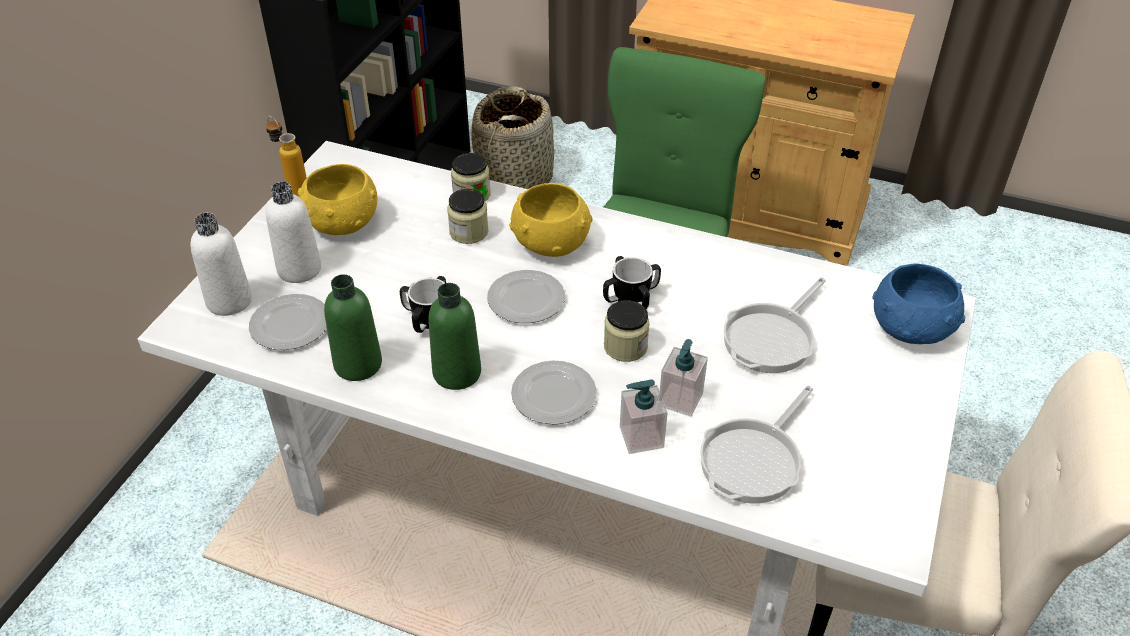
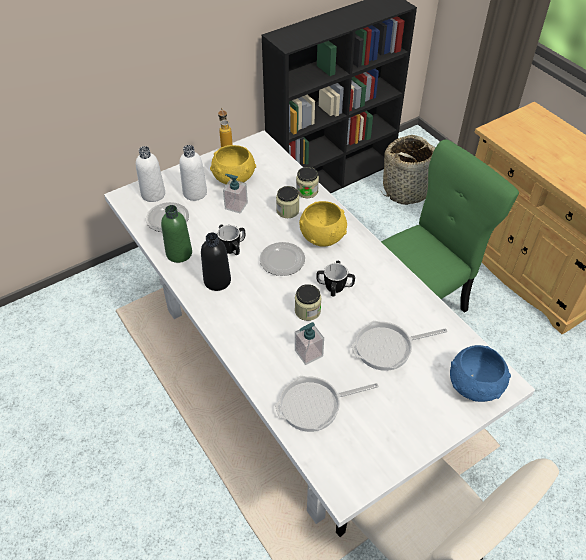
camera: 35 degrees right, 5 degrees up
green bottle [428,283,481,390] -> black bottle [201,233,231,291]
plate [511,360,597,425] -> none
soap dispenser [620,379,668,454] -> soap dispenser moved to [223,174,248,213]

